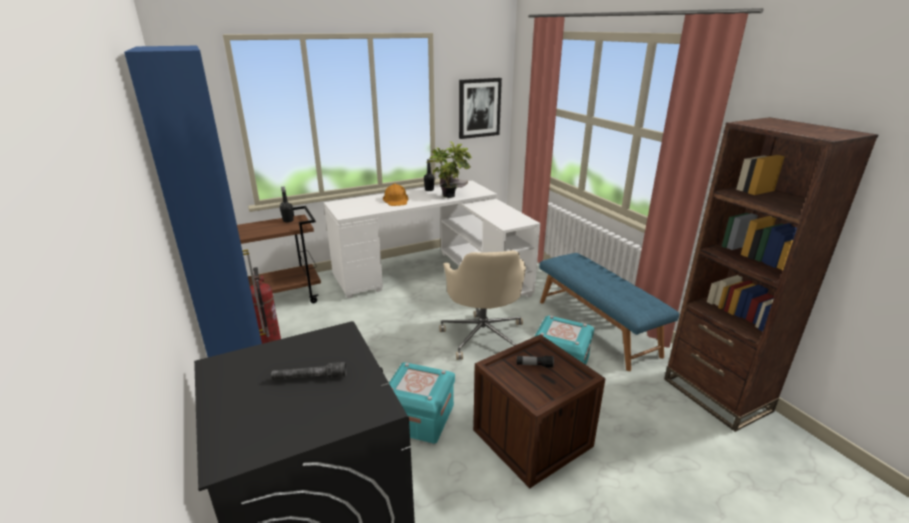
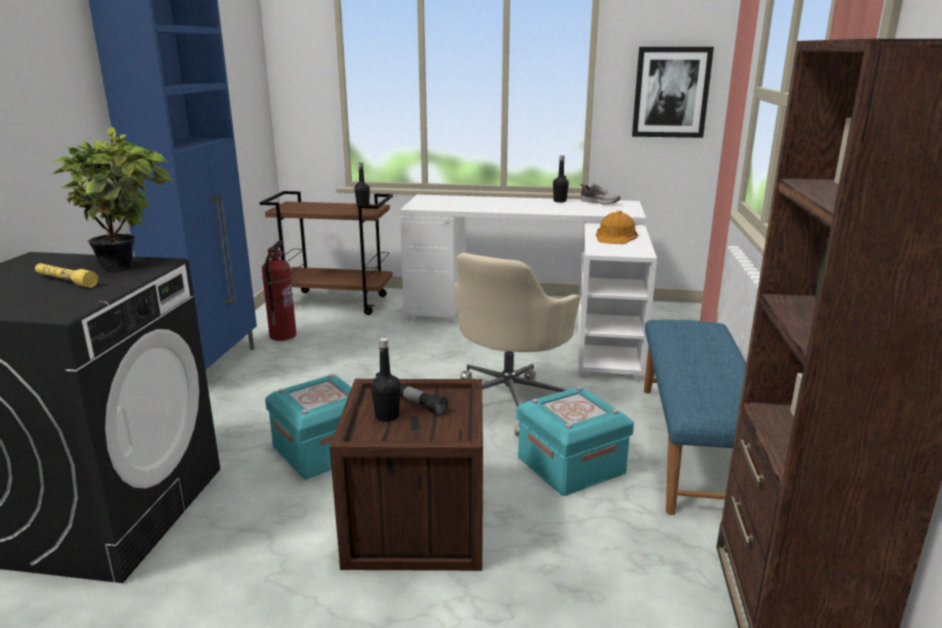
camera: 35 degrees right, 5 degrees down
grey flashlight [271,362,346,380] -> yellow flashlight [35,263,99,288]
orange hard hat [383,184,408,206] -> orange hard hat moved to [596,211,638,244]
potted plant [426,141,472,198] -> potted plant moved to [52,127,172,270]
none -> black bottle [371,338,401,422]

